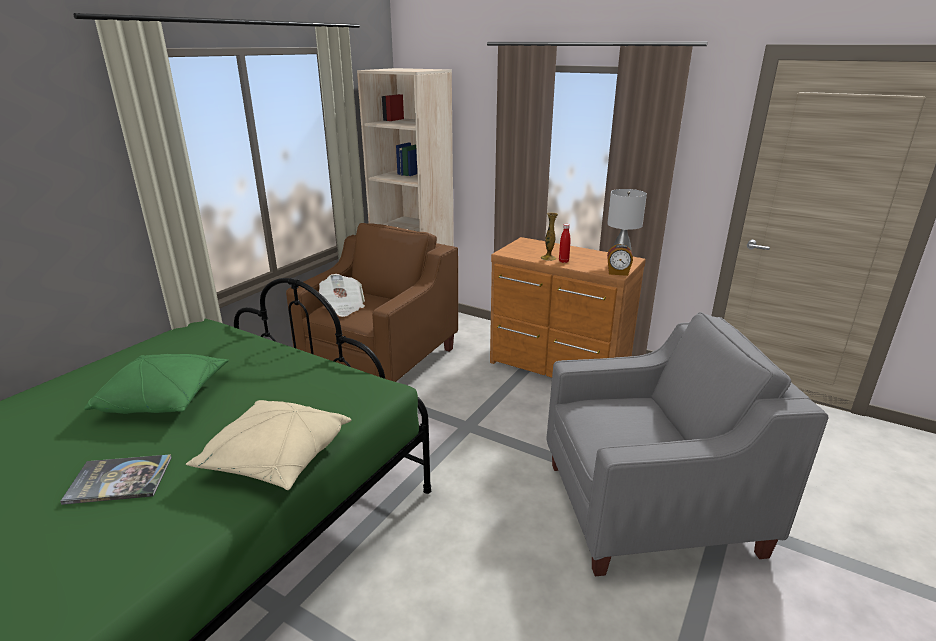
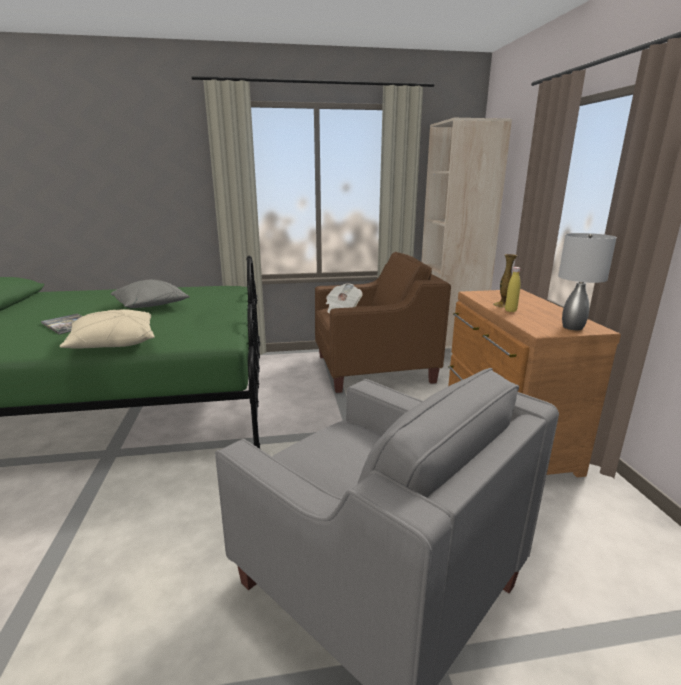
camera: 50 degrees right, 5 degrees down
green pillow [84,354,229,414] -> grey pillow [111,280,190,308]
red bottle [559,224,571,263] -> yellow bottle [505,267,520,312]
alarm clock [607,244,633,276] -> none

